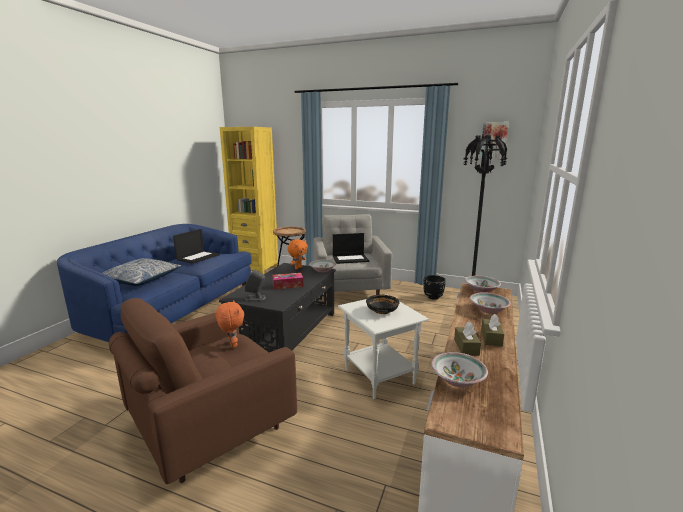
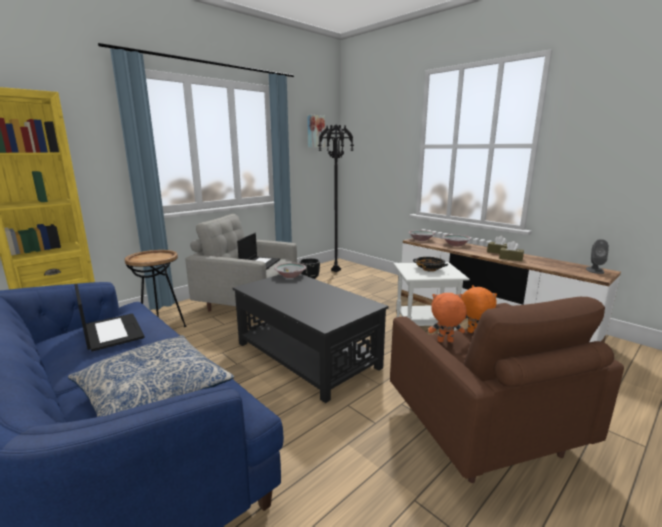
camera: 65 degrees left, 0 degrees up
grey speaker [245,269,266,301] -> grey speaker moved to [586,239,609,274]
tissue box [272,273,304,290] -> none
orange plush toy [287,239,308,269] -> orange plush toy moved to [461,285,497,333]
bowl [431,352,488,387] -> none

